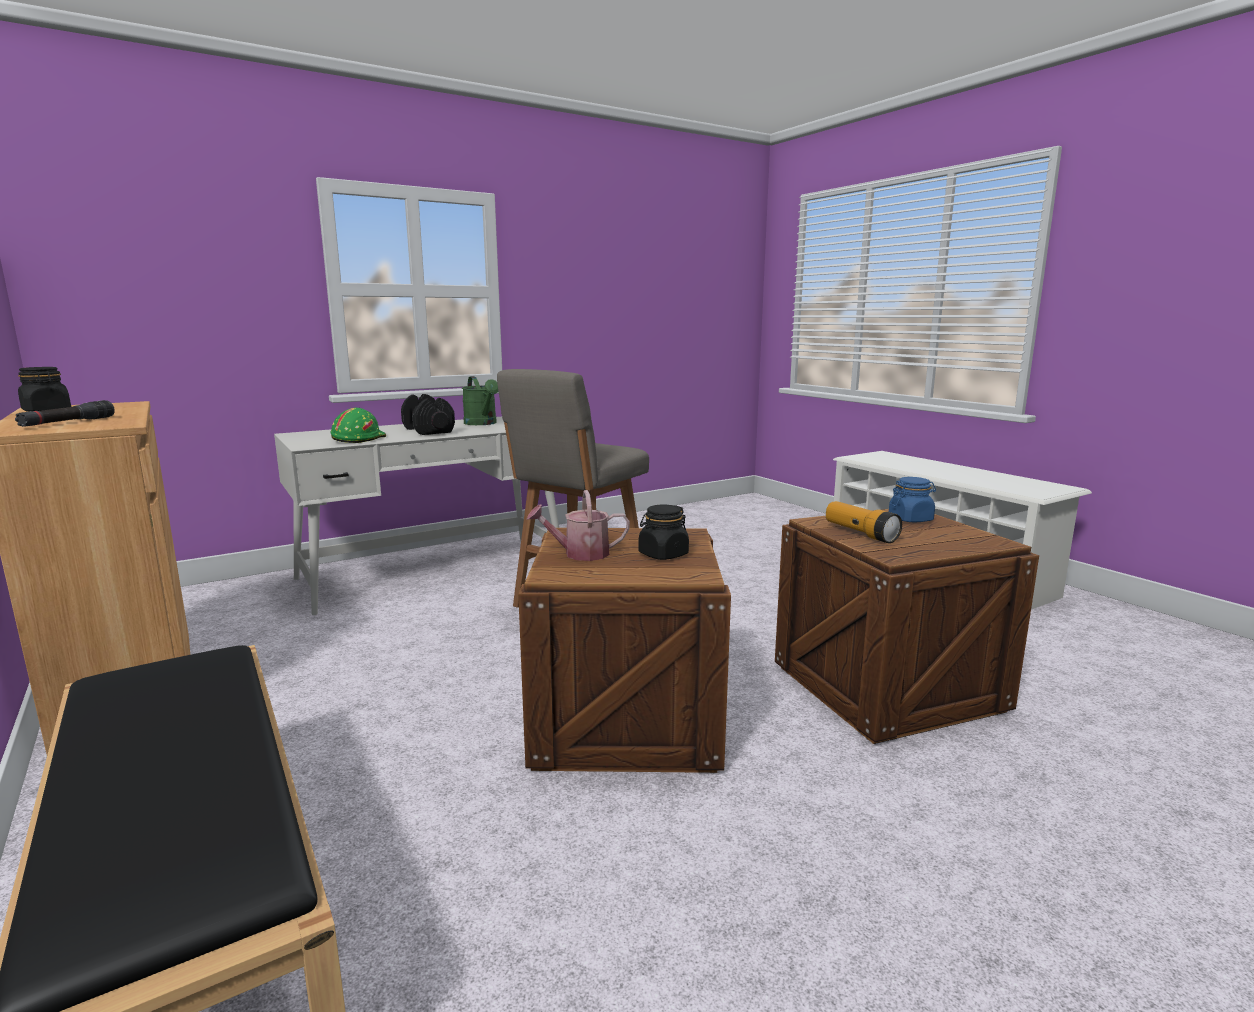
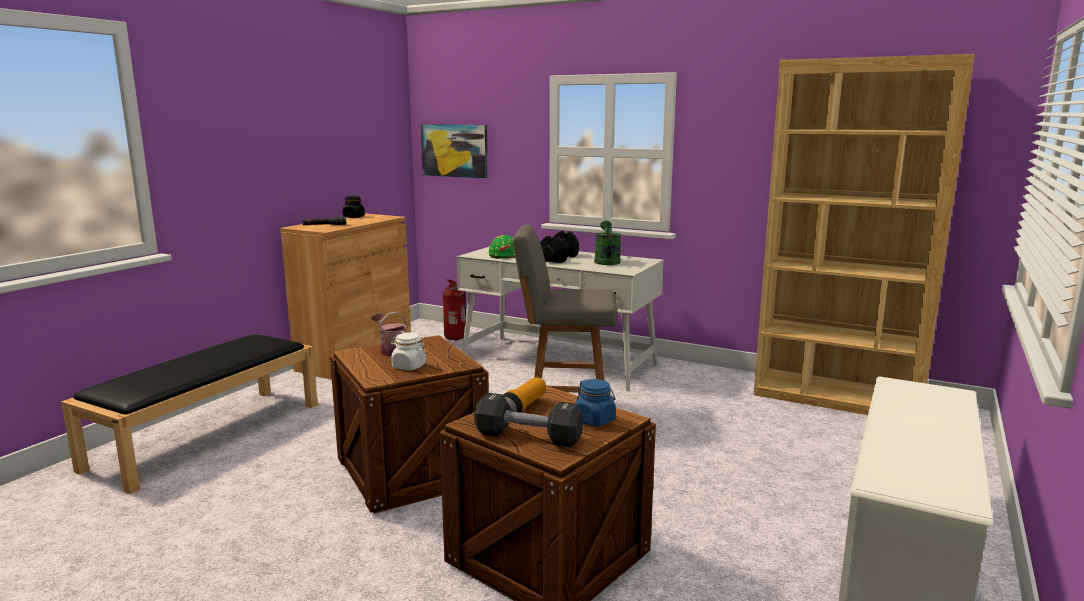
camera: 60 degrees right, 0 degrees up
green watering can [462,376,499,425] -> green watering can turned 150 degrees clockwise [594,220,621,265]
black jar [638,504,689,560] -> white jar [391,333,426,370]
none -> picture [420,124,488,179]
none -> fire extinguisher [443,279,466,341]
none -> black dumbbell [474,393,583,447]
none -> brown bookcase [754,54,975,415]

